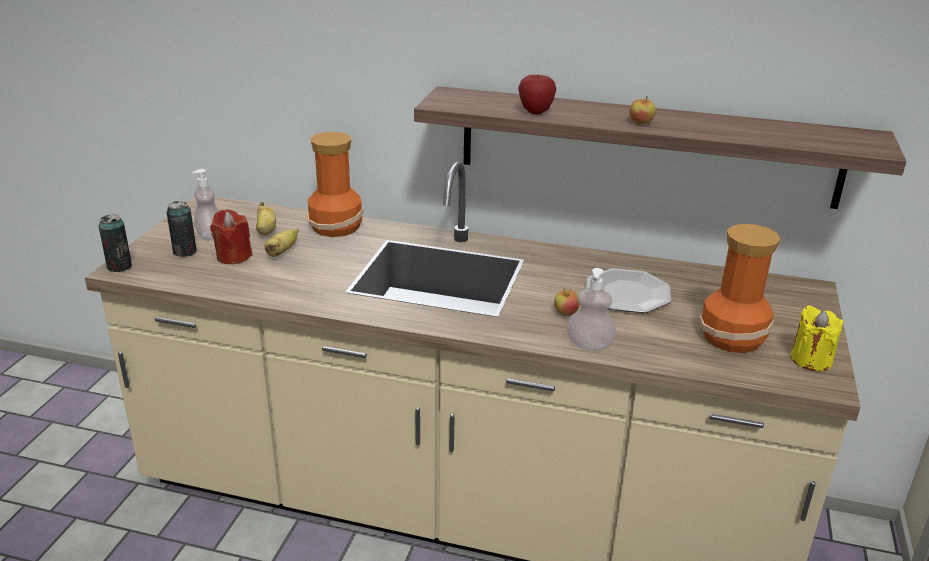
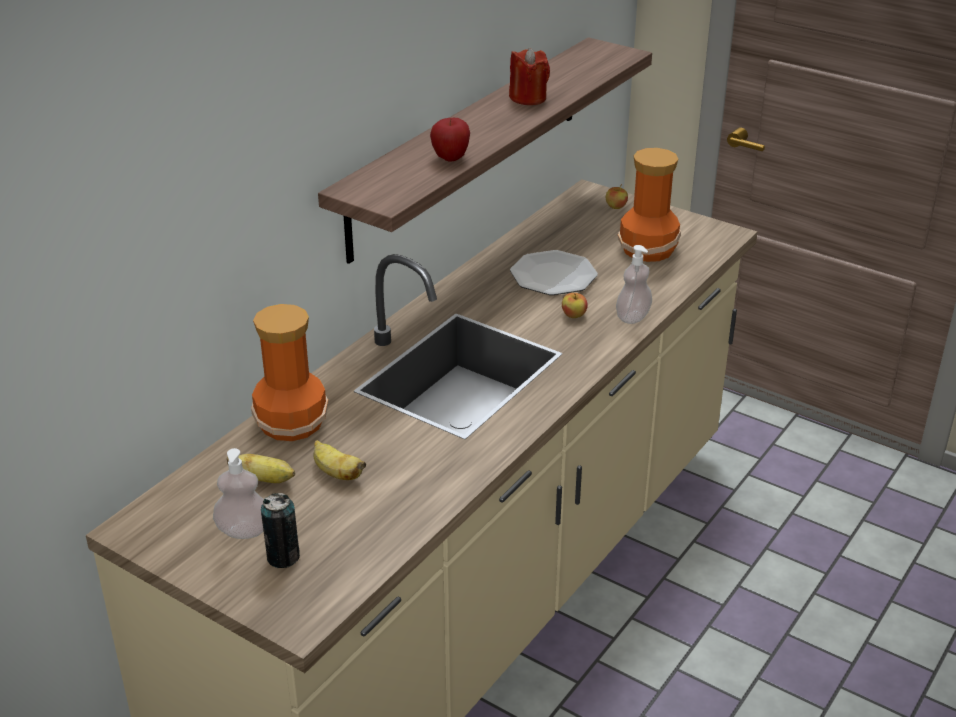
camera: 70 degrees left, 5 degrees up
can [98,214,132,272] -> none
red candle [210,209,252,264] -> red candle moved to [509,48,550,105]
apple [629,96,656,125] -> apple moved to [606,184,628,209]
yellow candle [791,305,843,371] -> none

